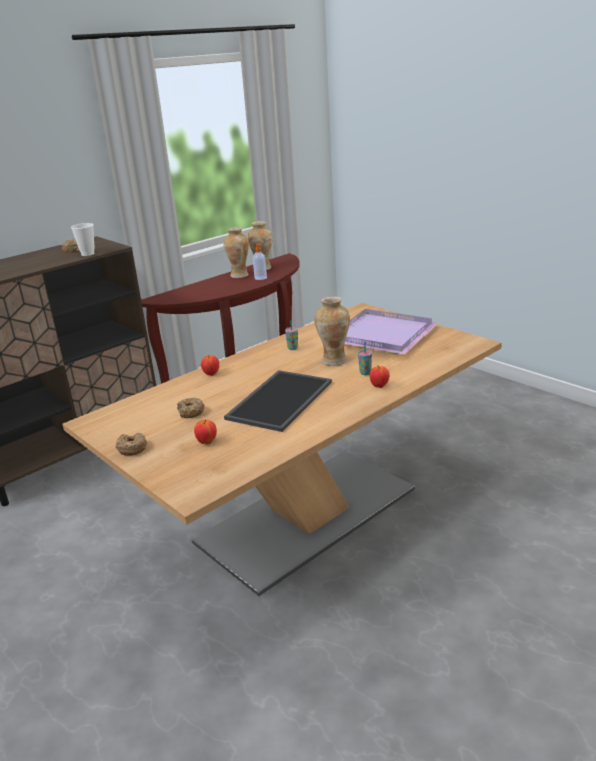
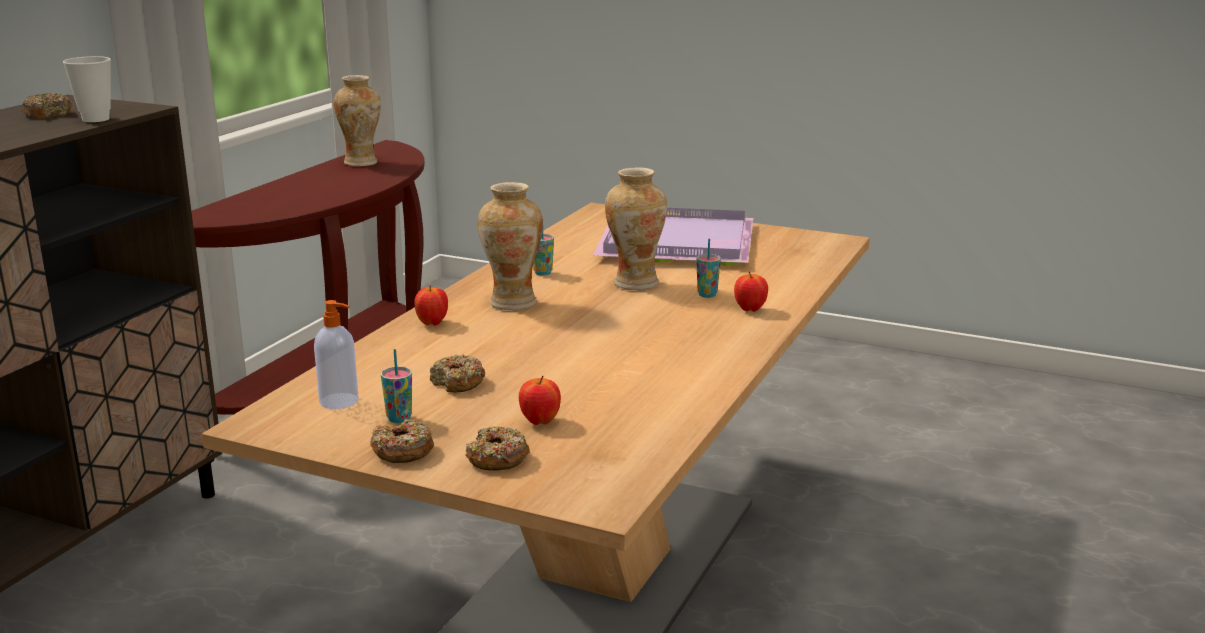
camera: 25 degrees left, 5 degrees down
vase [223,228,249,278] -> vase moved to [478,182,543,310]
tray [224,370,332,432] -> none
soap dispenser [253,244,267,280] -> soap dispenser moved to [314,300,359,409]
none -> cup [381,349,412,423]
none -> donut [465,426,530,471]

